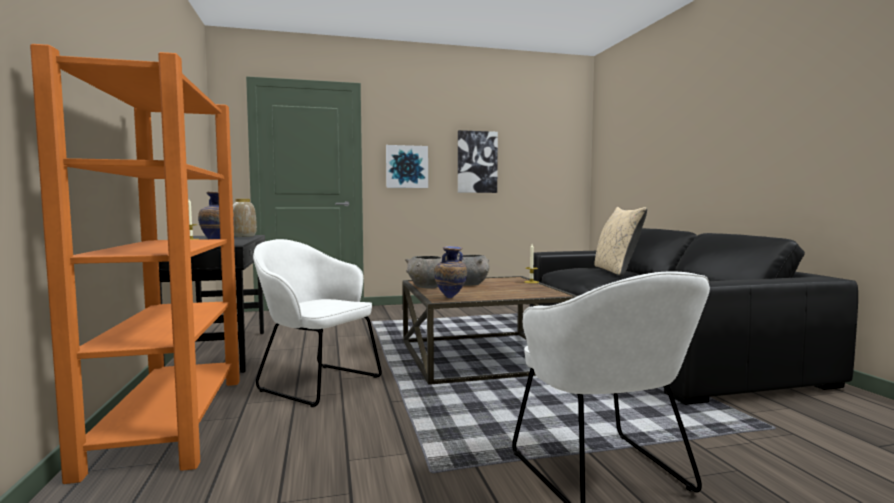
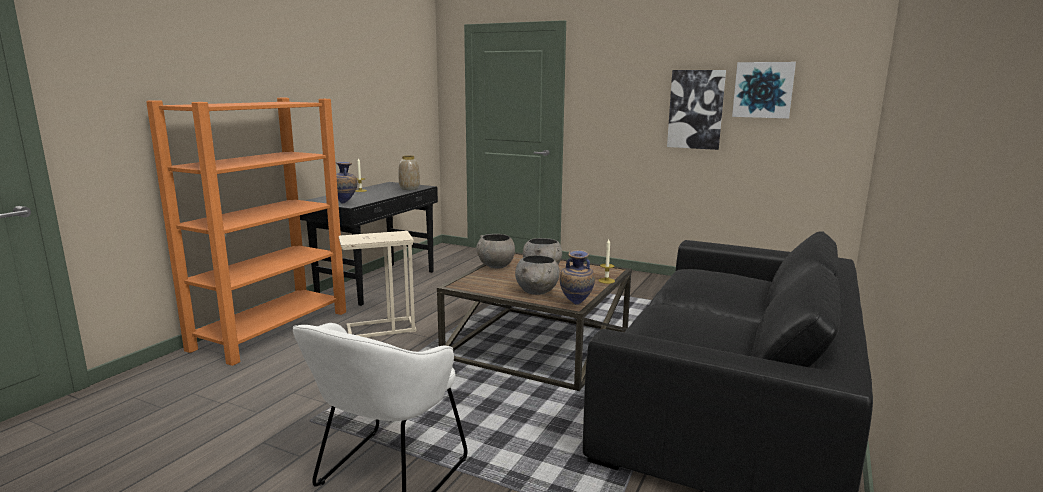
camera: 40 degrees right, 10 degrees up
white armchair [253,239,382,407] -> beige side table [339,231,416,337]
picture [386,145,428,188] -> picture moved to [732,62,796,119]
vase [434,246,467,298] -> vase moved to [560,250,595,305]
beige pillow [594,207,647,276] -> none
none -> grey bowl [515,255,560,295]

